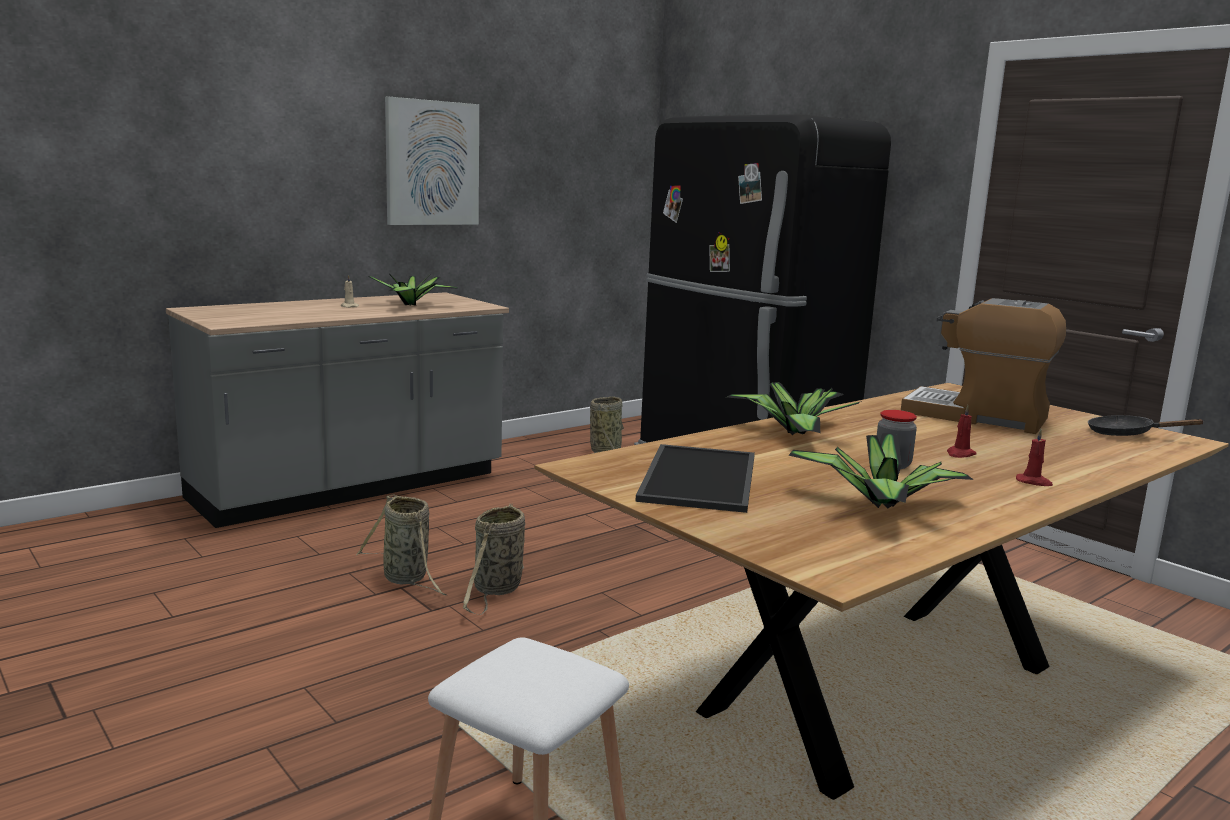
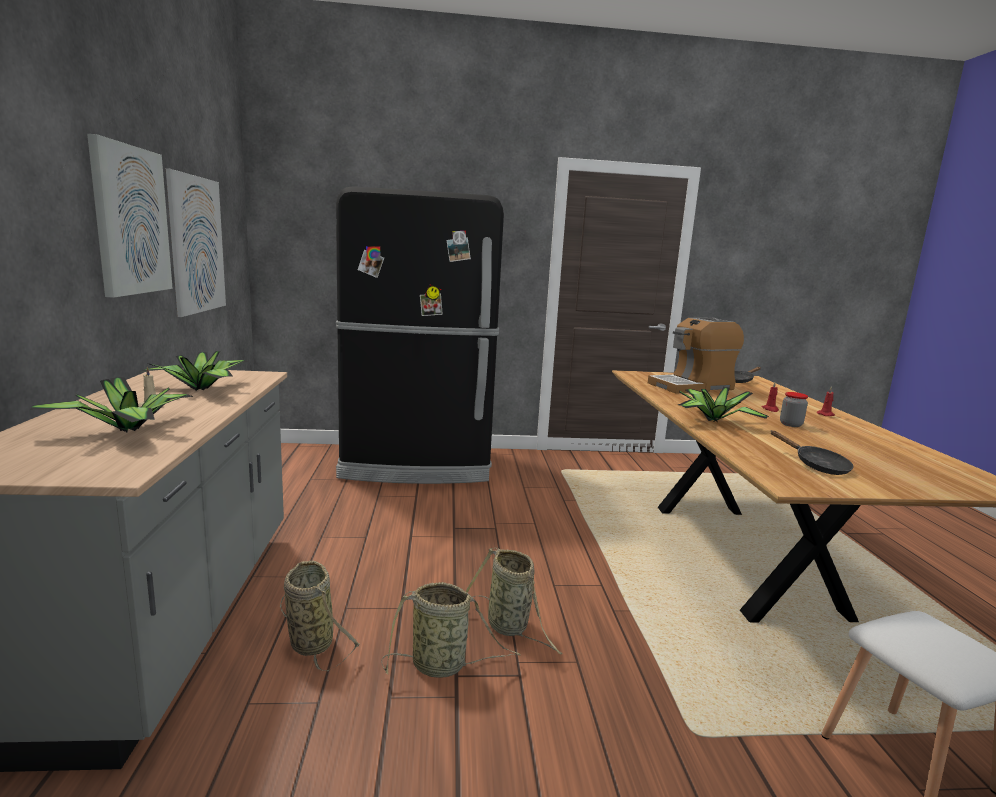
camera: 55 degrees left, 0 degrees up
basket [590,396,624,454] -> basket moved to [280,561,360,671]
tray [635,444,755,513] -> black frying pan [771,431,854,475]
potted plant [789,433,974,509] -> potted plant moved to [30,377,193,432]
none -> picture [166,168,226,317]

